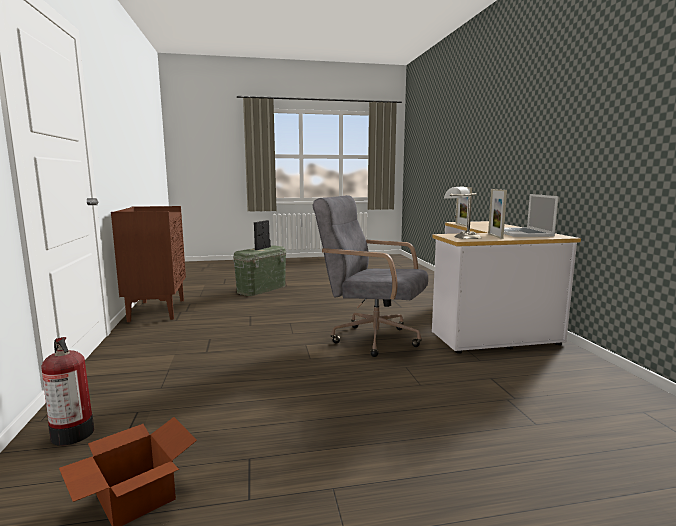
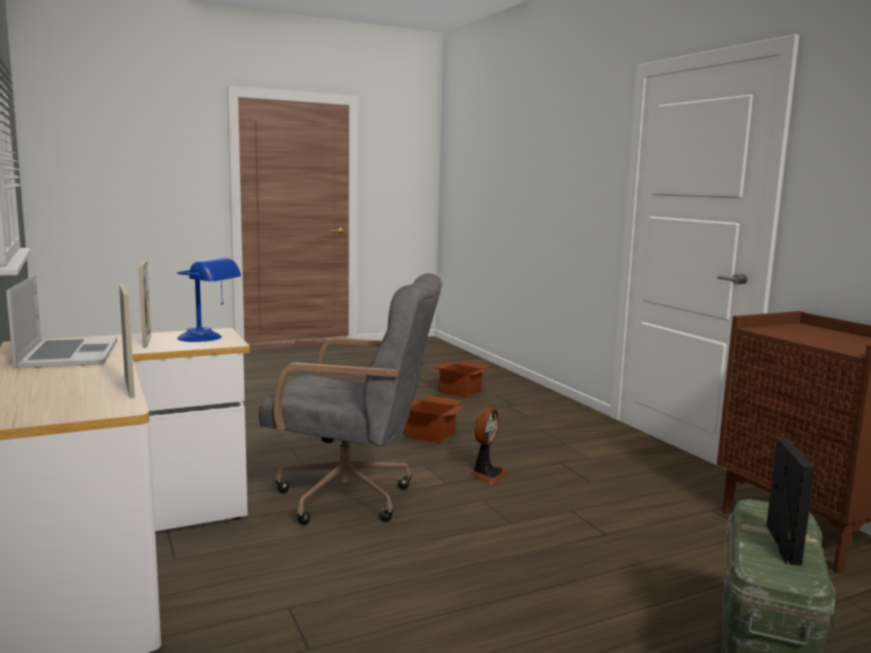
camera: 165 degrees right, 0 degrees up
fire extinguisher [42,337,94,446] -> none
white table lamp [444,187,482,239] -> blue table lamp [177,257,241,342]
none -> cardboard box [405,395,467,444]
none -> fan [470,407,508,484]

